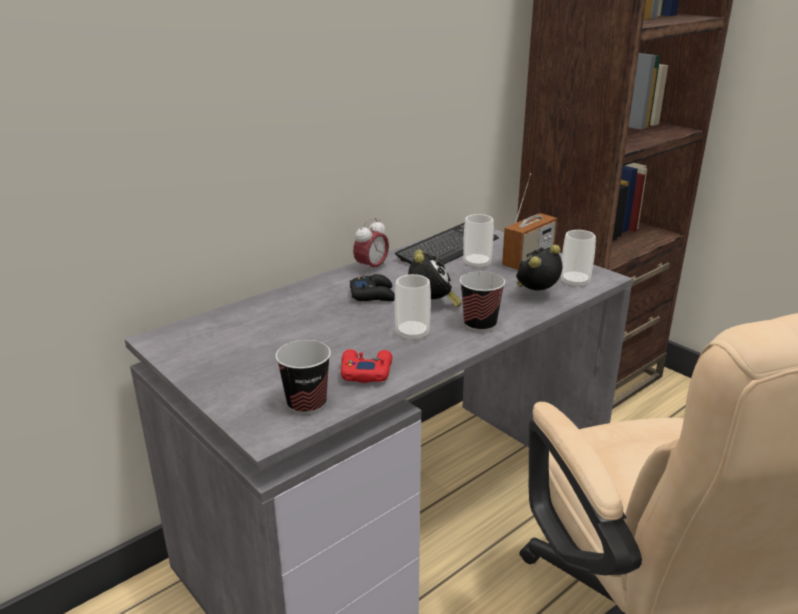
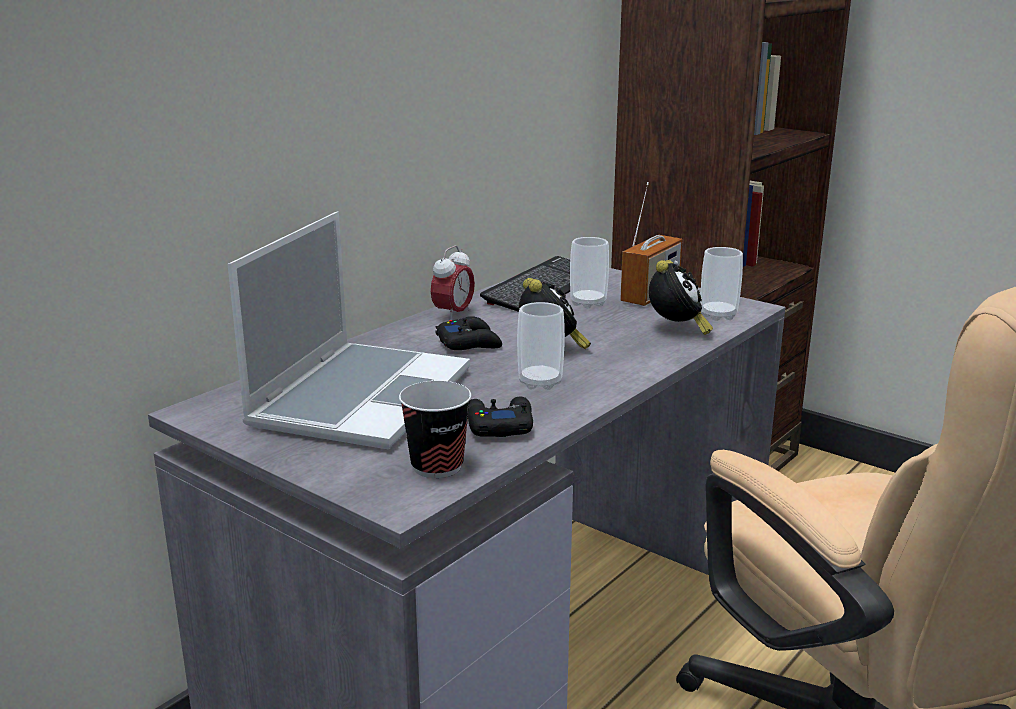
camera: 10 degrees left, 5 degrees down
red game controller [341,349,392,383] -> black game controller [468,396,533,437]
cup [460,271,505,332] -> none
alarm clock [516,245,562,290] -> alarm clock turned 150 degrees clockwise [649,260,713,335]
none -> laptop [228,211,470,449]

